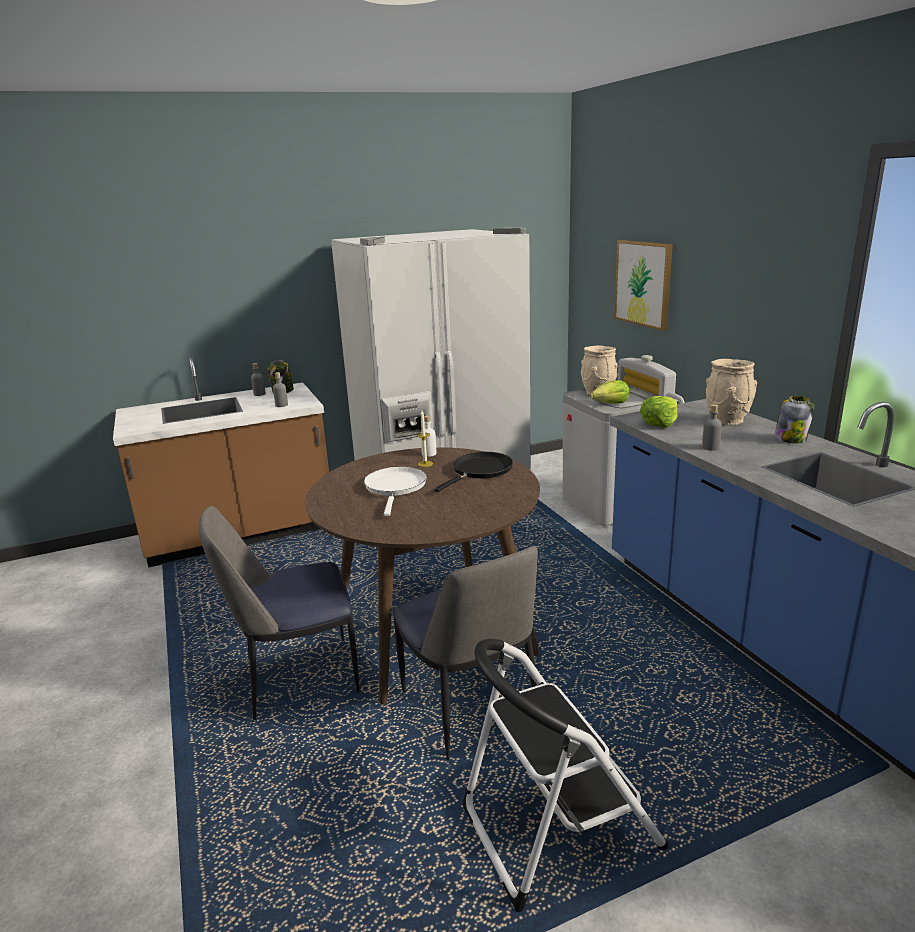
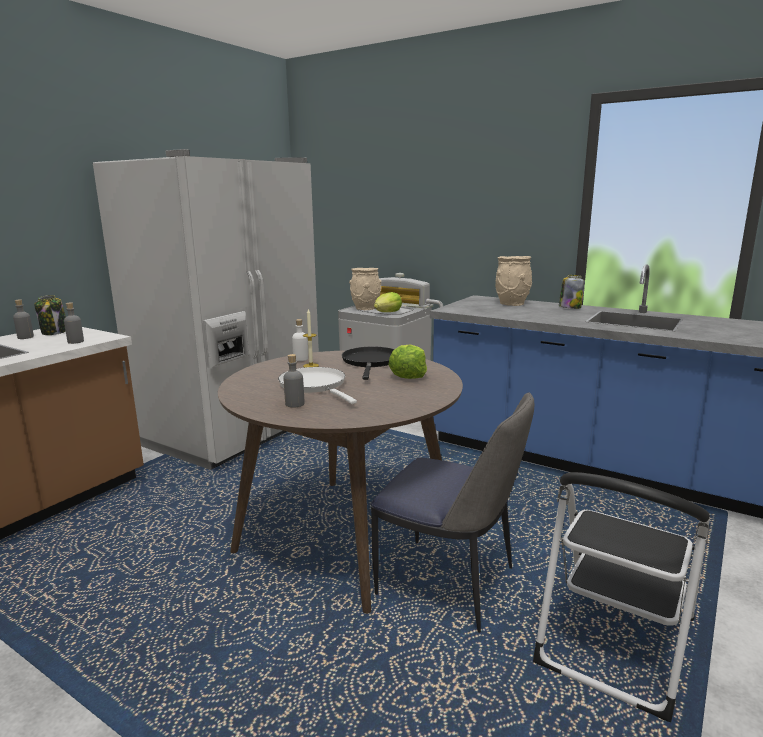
camera: 35 degrees left, 5 degrees down
chair [198,506,359,720] -> none
picture [614,240,673,331] -> none
lettuce [640,396,678,427] -> lettuce moved to [388,345,427,379]
grey bottle [702,404,722,451] -> grey bottle moved to [283,354,305,408]

